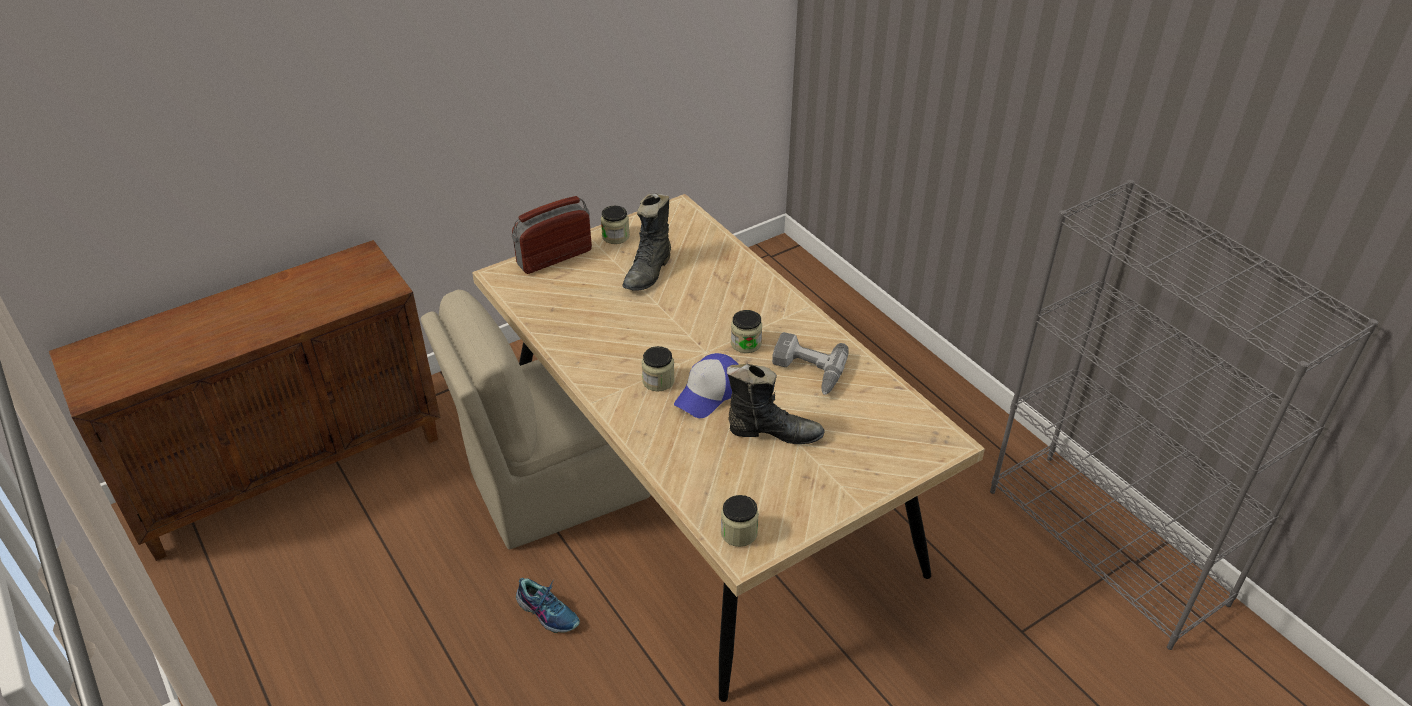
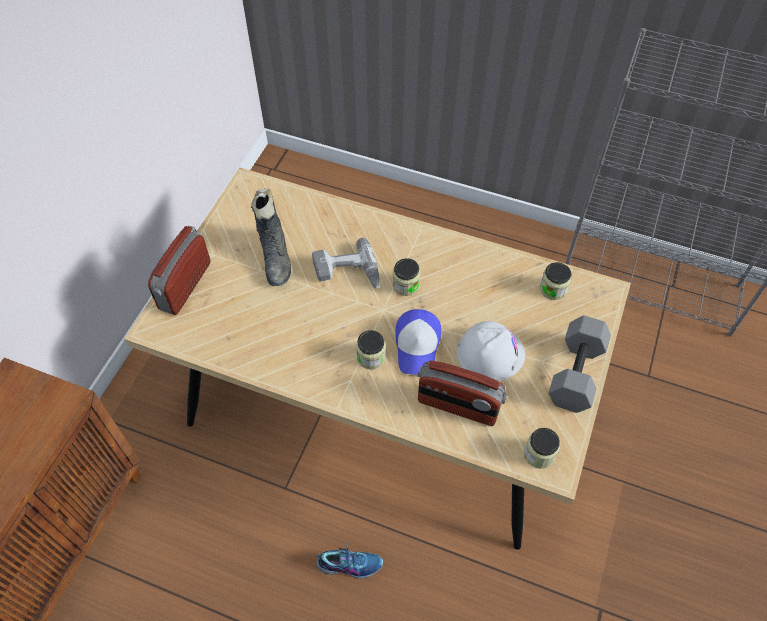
camera: 35 degrees left, 15 degrees up
beige chair [421,289,650,549] -> none
jar [601,206,630,244] -> jar moved to [540,262,571,300]
black boot [727,364,825,444] -> white hard hat [457,321,525,381]
power drill [772,332,849,395] -> power drill moved to [312,238,380,289]
none -> radio [418,361,507,426]
none -> grey dumbbell [548,315,611,413]

